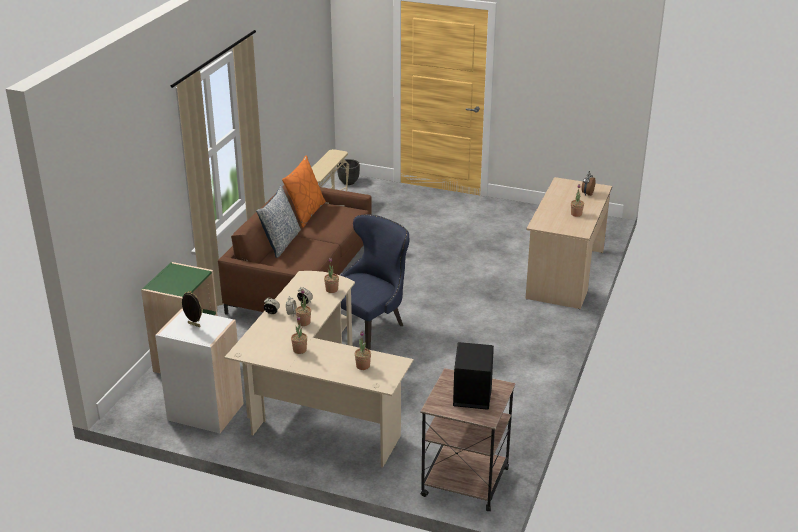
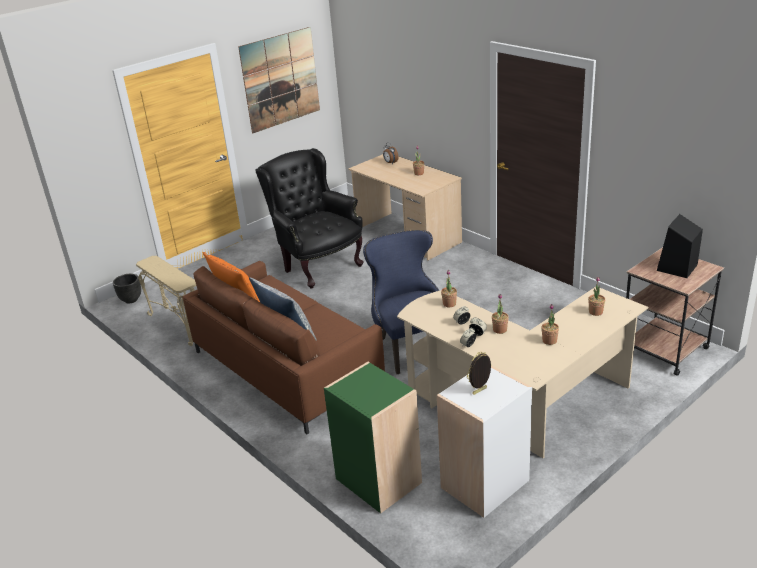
camera: 60 degrees left, 0 degrees up
none -> picture [238,27,320,133]
none -> black armchair [255,148,364,289]

